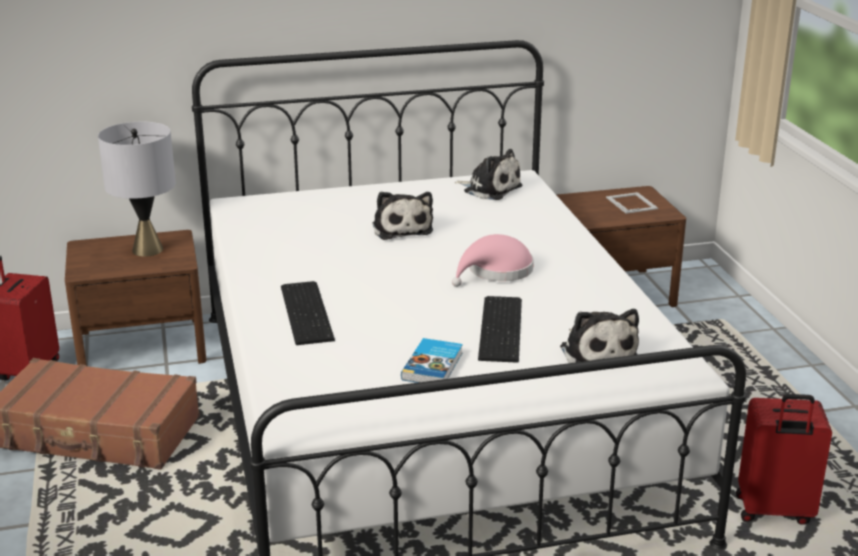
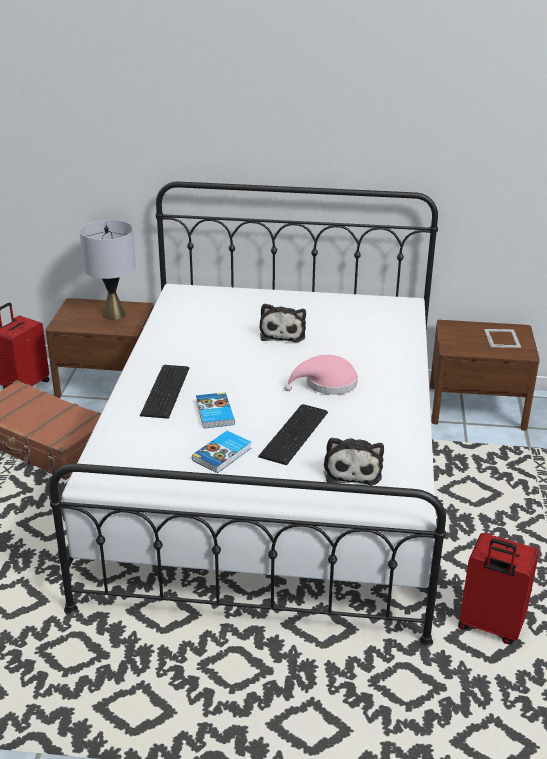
camera: 20 degrees right, 5 degrees up
plush toy [455,149,522,200] -> none
none -> book [196,392,235,429]

